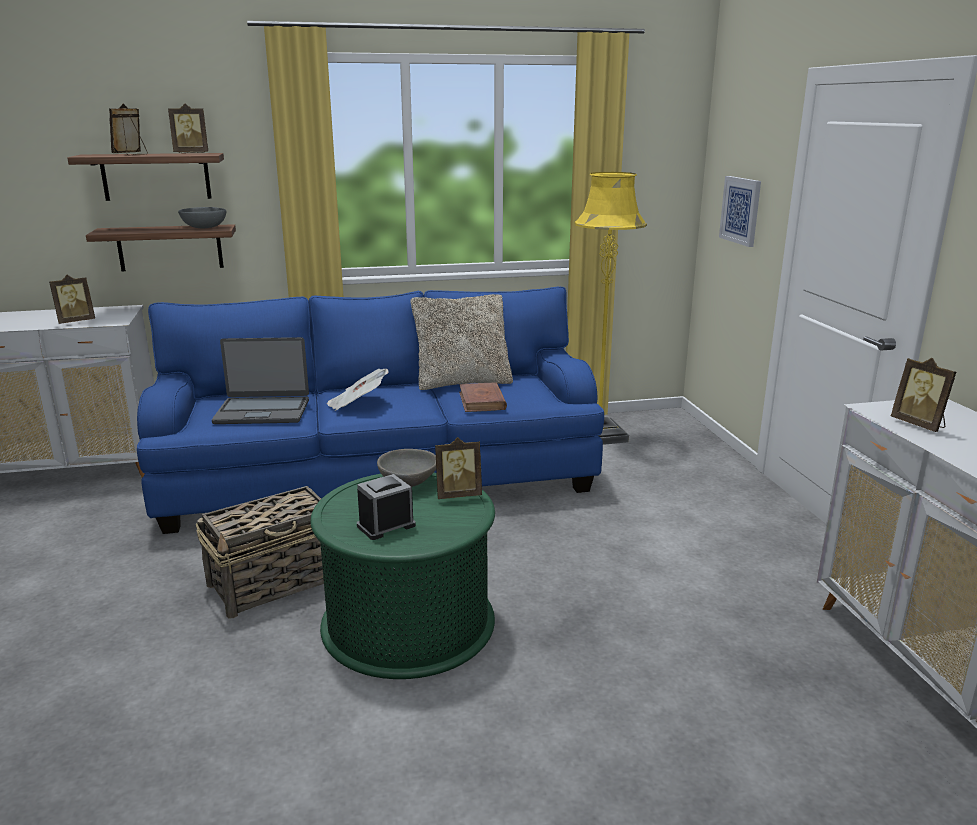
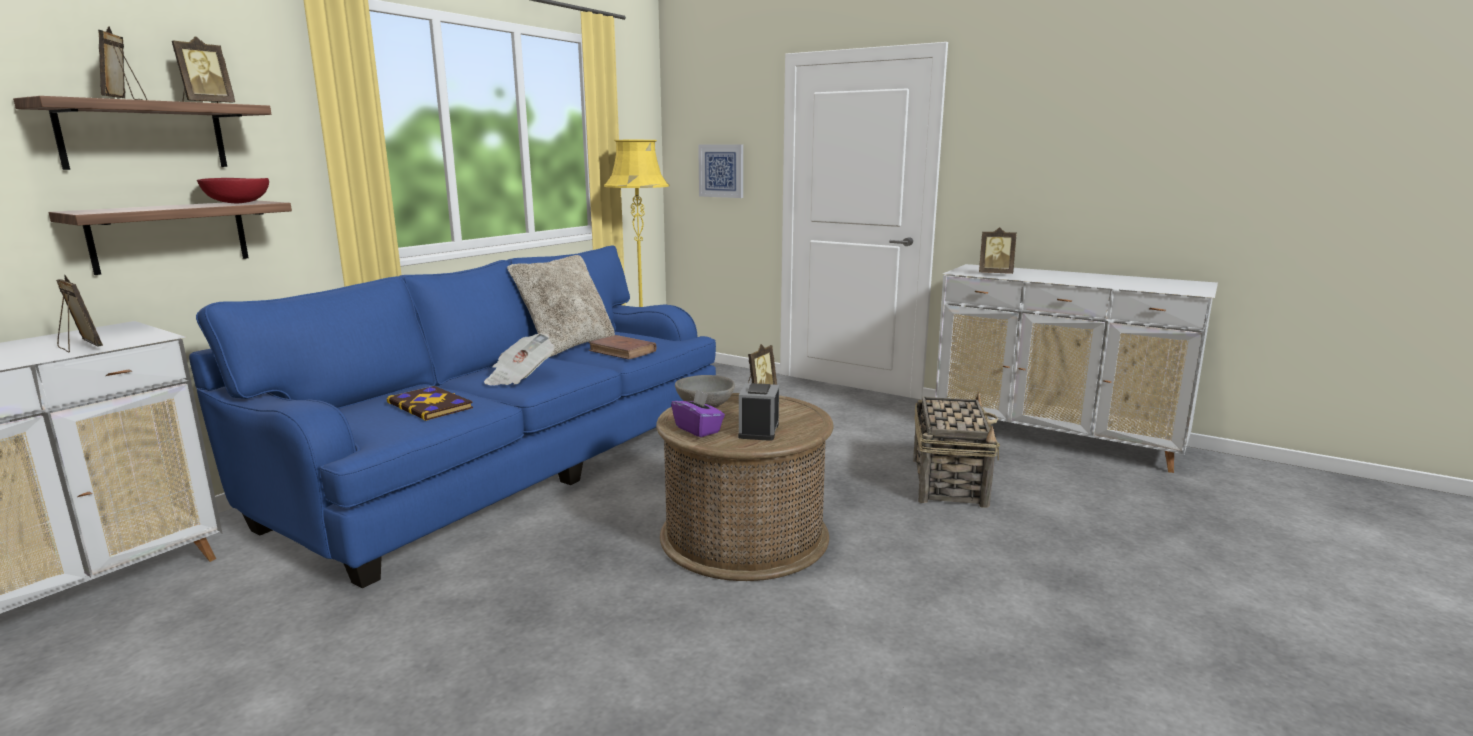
camera: 45 degrees left, 5 degrees down
picture frame [49,275,95,324] -> picture frame turned 60 degrees counterclockwise [56,275,103,353]
grey bowl [178,207,227,229] -> red bowl [197,178,269,203]
basket [195,486,324,618] -> basket moved to [913,392,1000,508]
laptop [212,337,309,424] -> book [387,386,473,421]
green coffee table [310,473,495,679] -> brown coffee table [656,393,833,581]
none -> purple tissue box [671,389,725,437]

